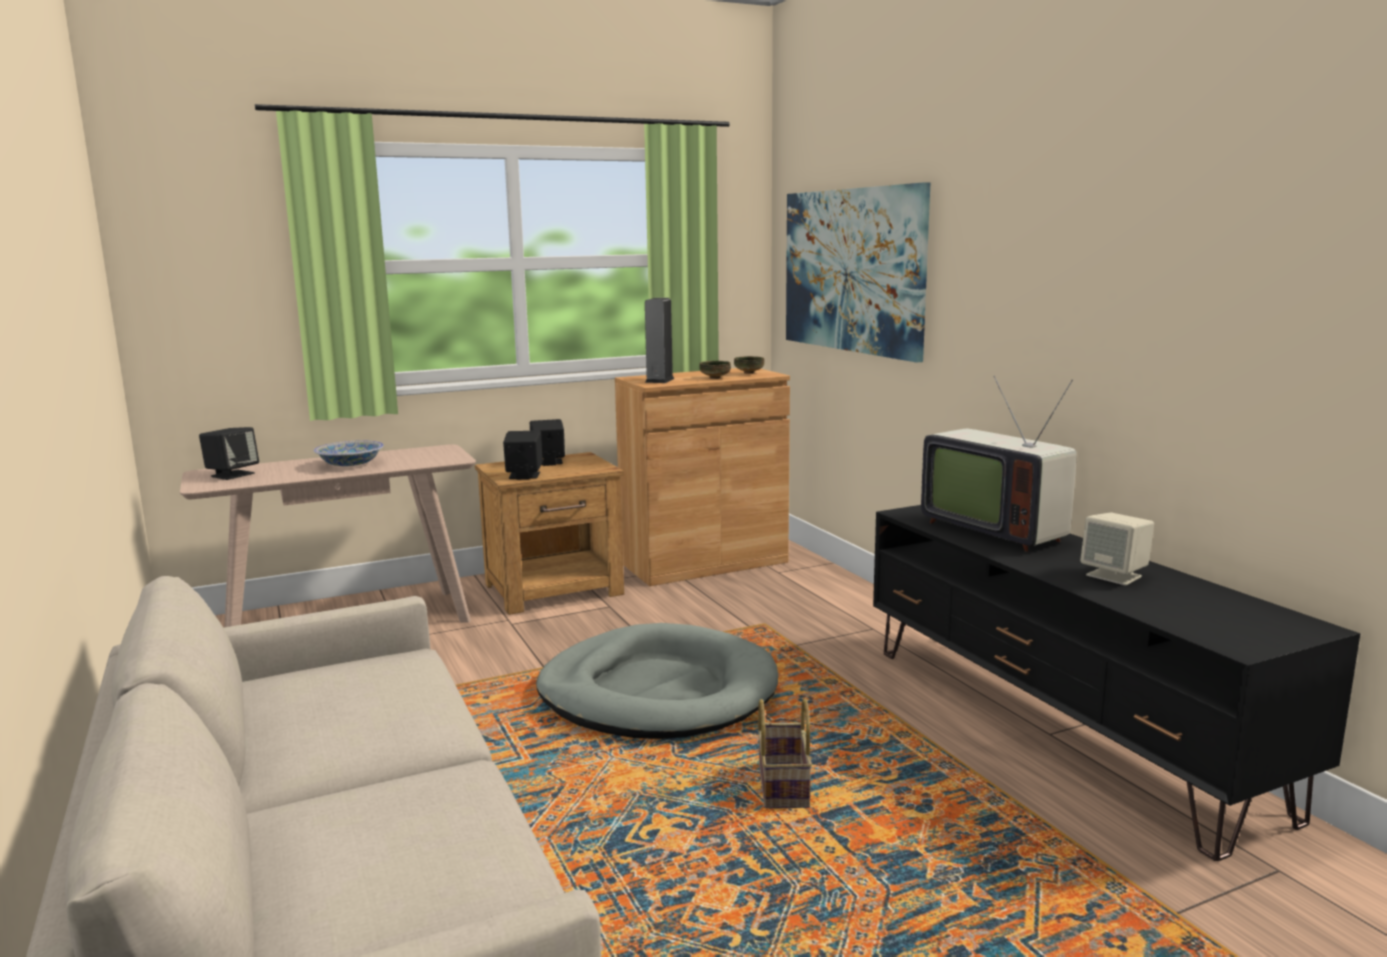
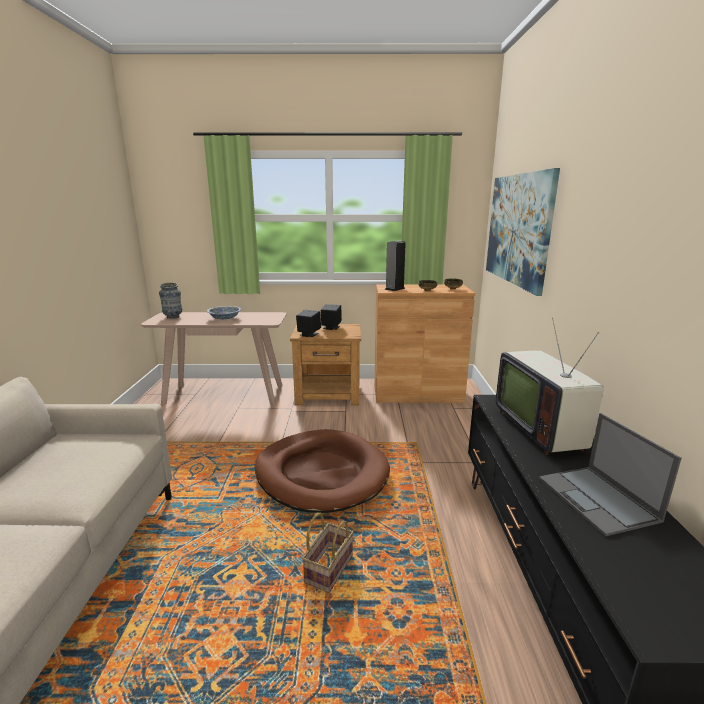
camera: 25 degrees right, 5 degrees up
black speaker [199,427,259,480] -> vase [159,283,182,319]
grey dog bed [536,623,778,739] -> brown dog bed [255,429,390,513]
beige speaker [1080,513,1154,585] -> laptop [539,413,682,537]

